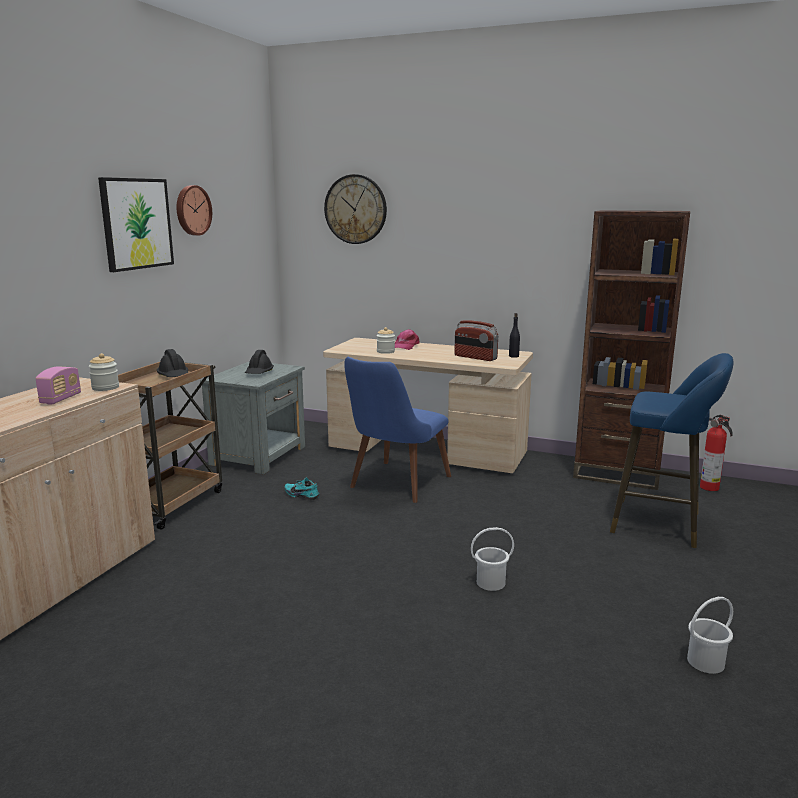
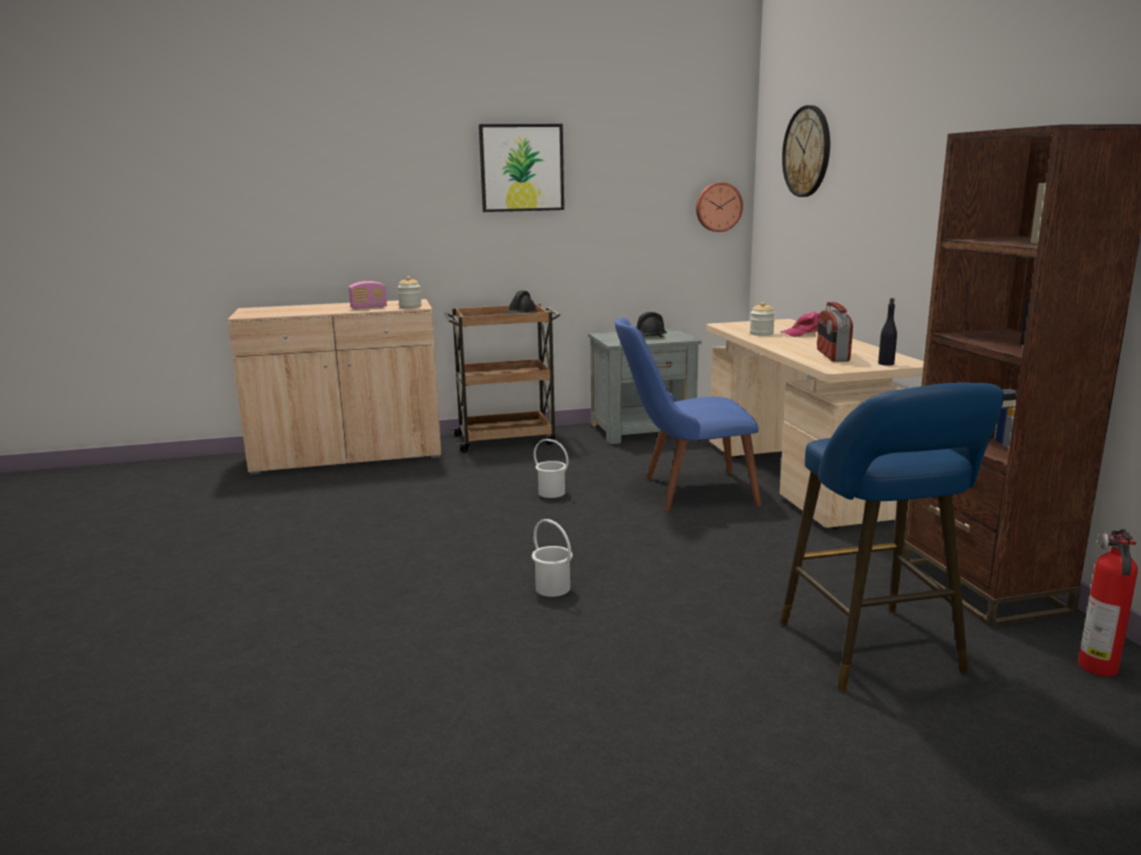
camera: 55 degrees right, 0 degrees up
wall clock [177,185,212,236] -> wall clock moved to [696,182,743,232]
turquoise shoe [284,478,319,500] -> none
white bucket [687,597,733,674] -> white bucket moved to [534,439,569,498]

